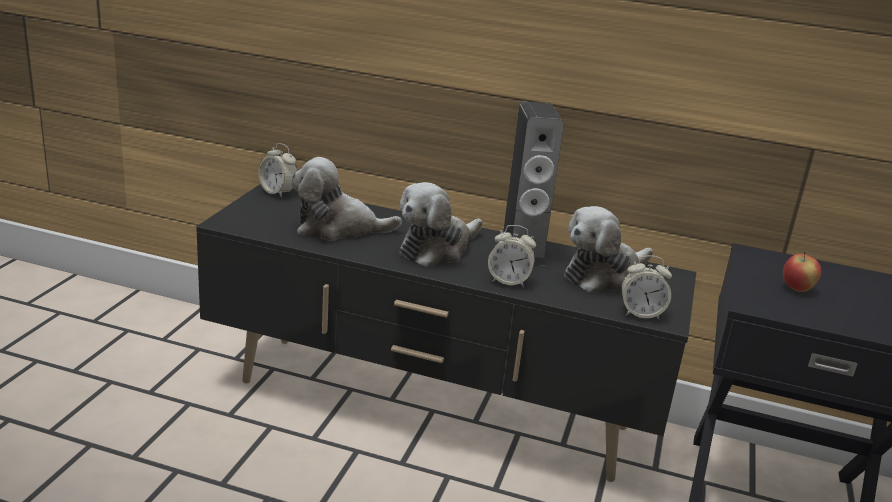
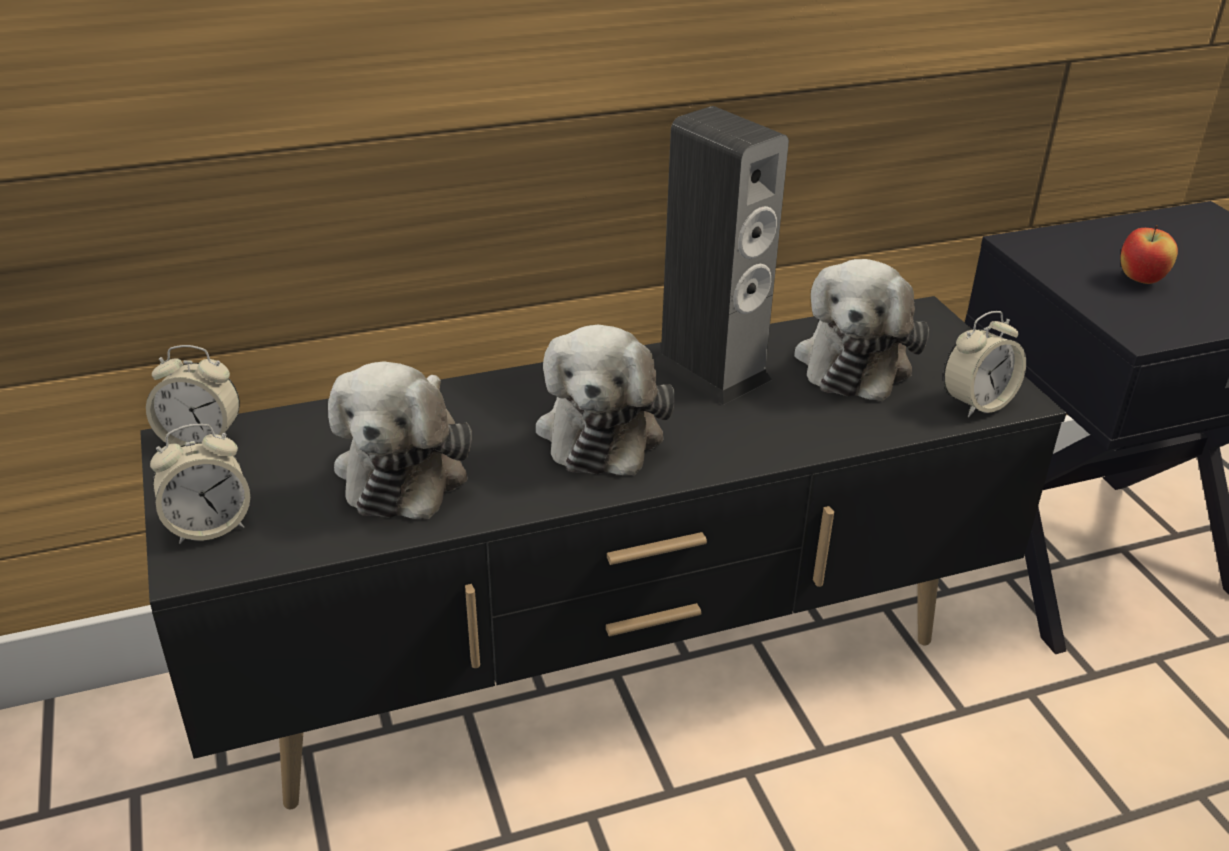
camera: 35 degrees left, 10 degrees up
plush toy [291,157,402,241] -> plush toy turned 45 degrees counterclockwise [328,361,472,519]
alarm clock [488,225,536,287] -> alarm clock moved to [150,424,250,544]

